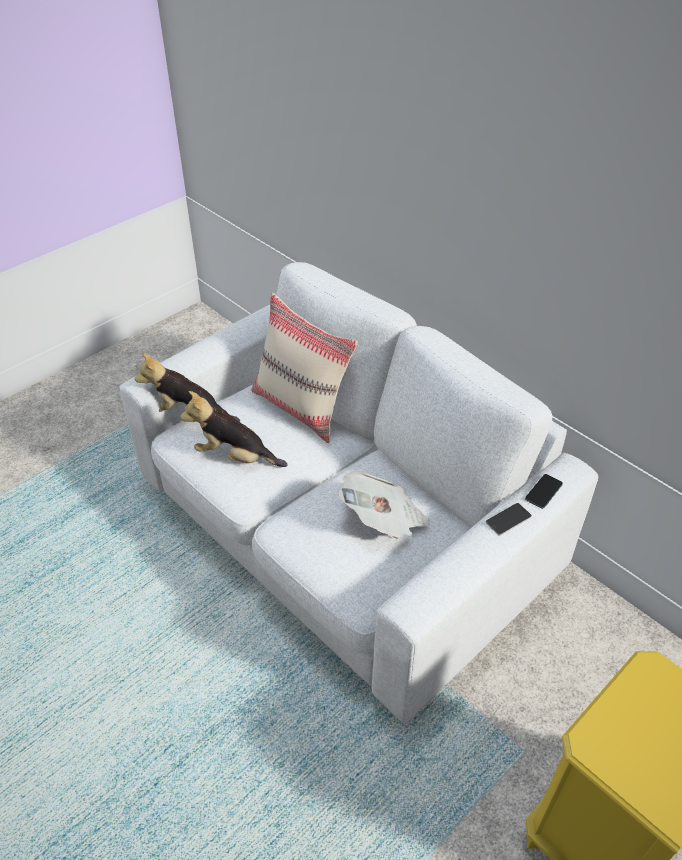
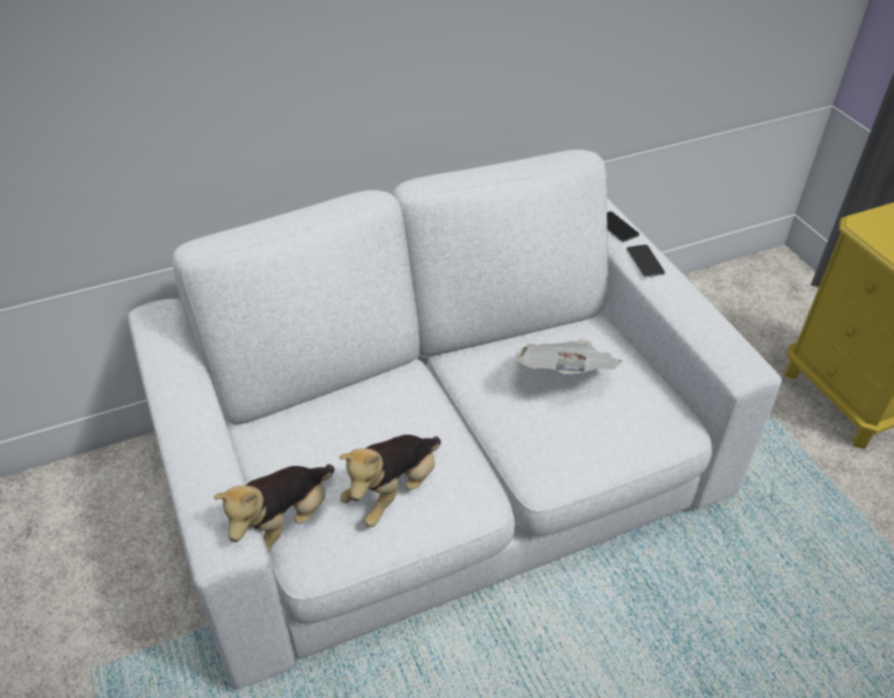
camera: 70 degrees left, 0 degrees up
beige pillow [251,293,358,443] -> none

